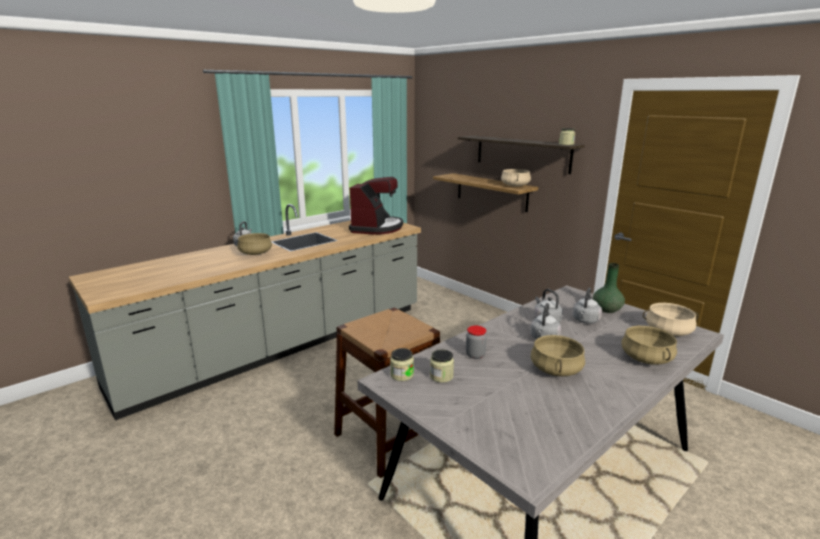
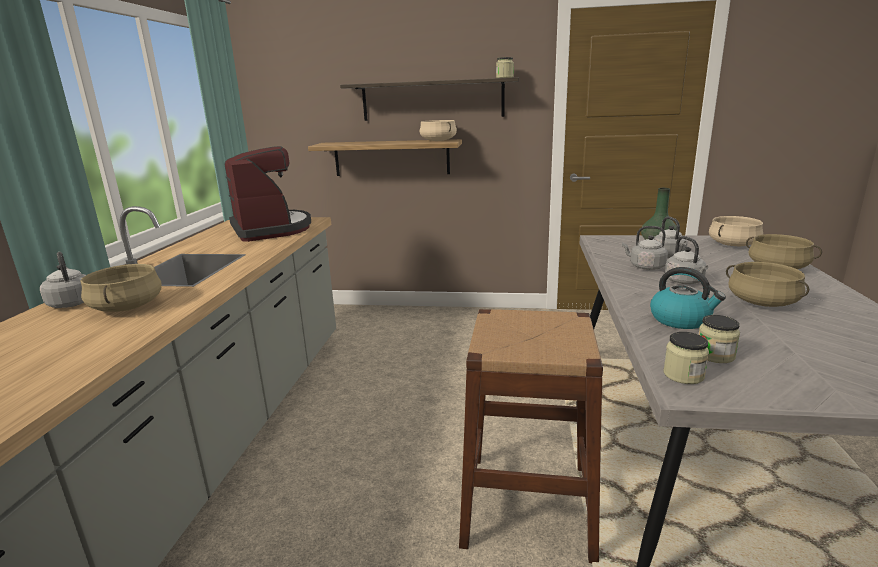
camera: 40 degrees left, 0 degrees up
jar [466,326,487,359] -> kettle [650,267,726,329]

